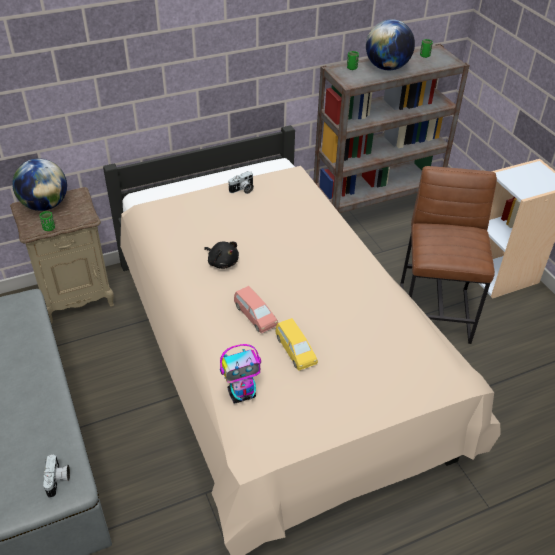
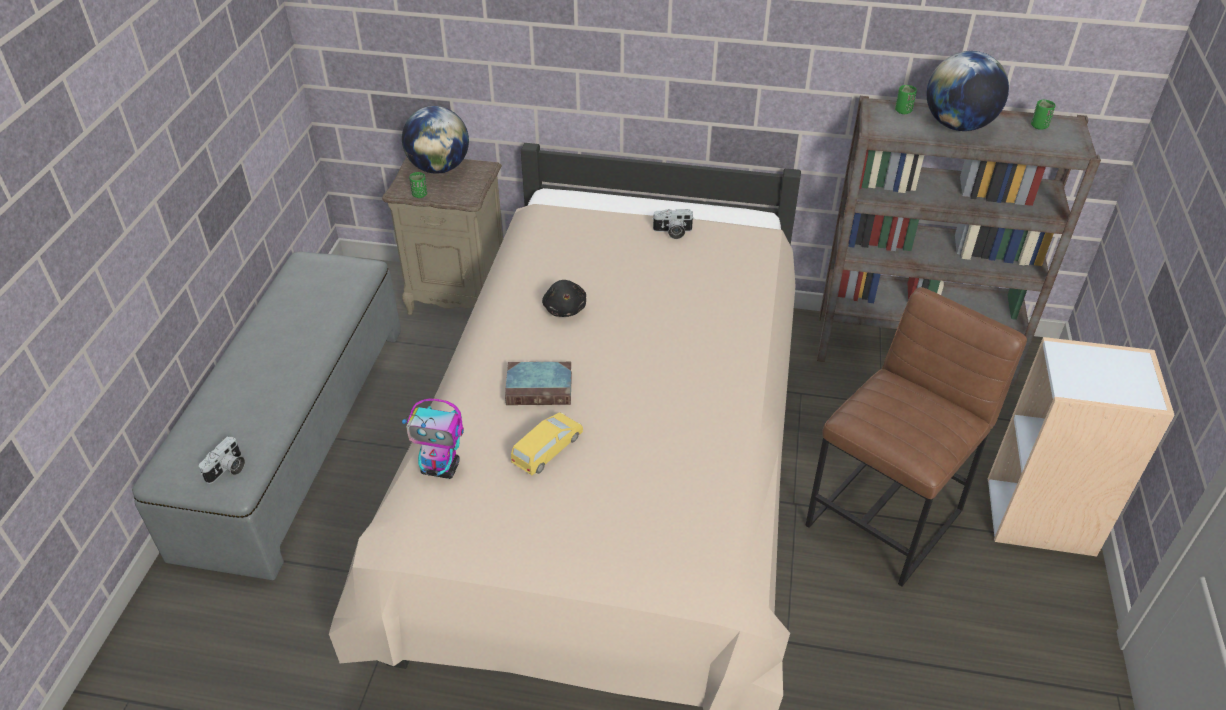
camera: 35 degrees right, 0 degrees up
pink toy car [234,286,278,334] -> book [505,362,572,405]
yellow toy car [276,318,318,371] -> yellow toy car turned 150 degrees counterclockwise [511,412,583,475]

